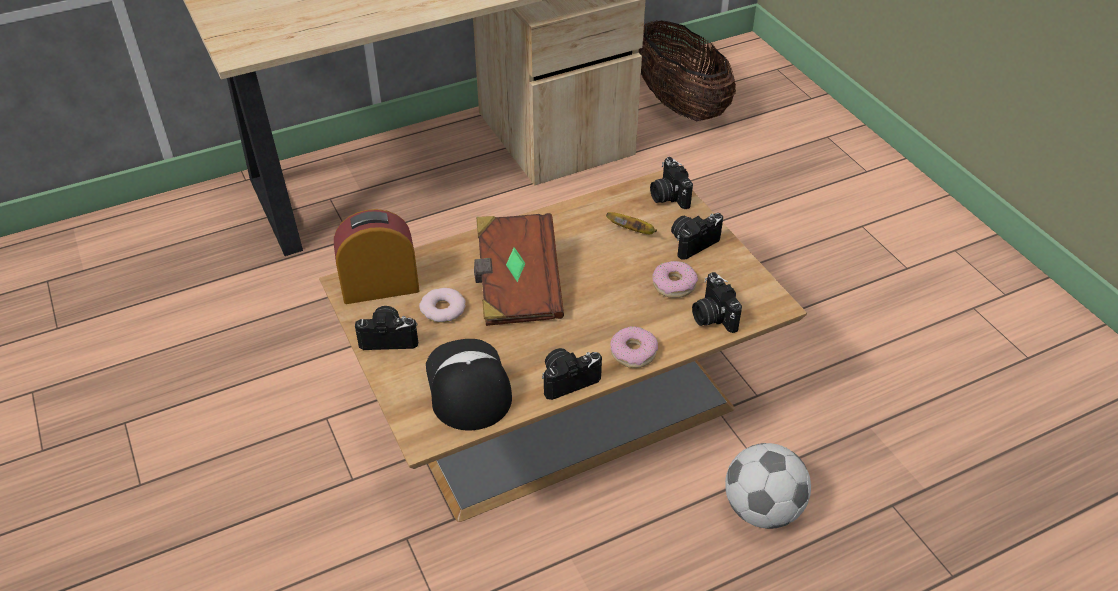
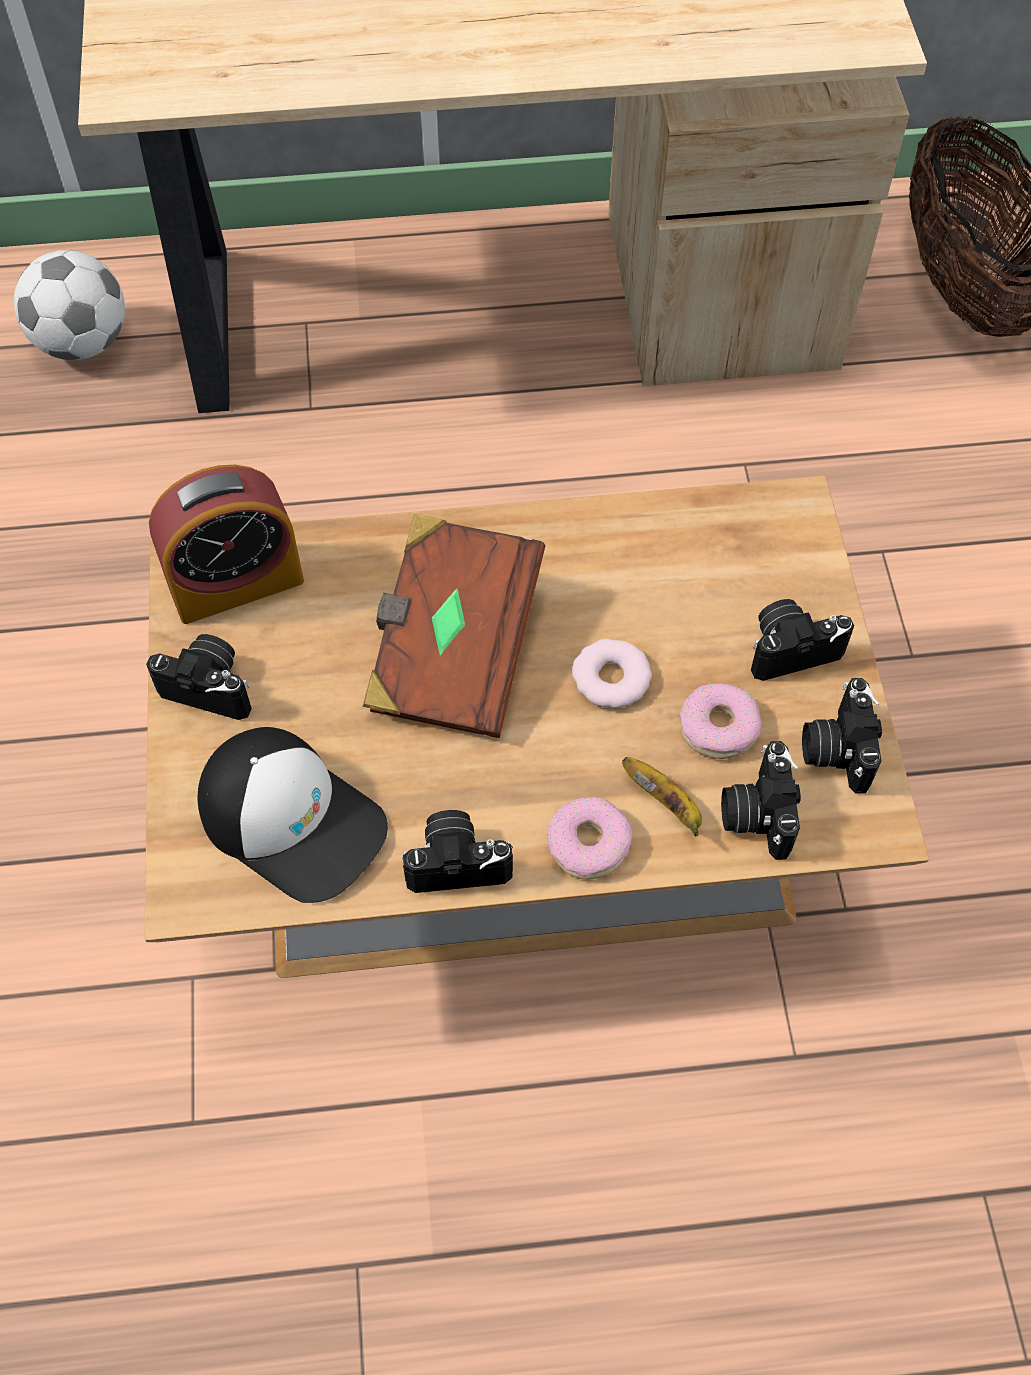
camera: 20 degrees right, 15 degrees up
alarm clock [334,209,419,304] -> alarm clock turned 150 degrees clockwise [149,465,304,624]
donut [419,288,466,322] -> donut moved to [572,639,652,708]
cap [426,339,512,431] -> cap turned 120 degrees clockwise [198,727,388,903]
banana [606,212,657,234] -> banana moved to [622,757,702,836]
camera [650,157,693,209] -> camera moved to [802,678,882,794]
football [725,443,811,529] -> football moved to [14,250,125,360]

